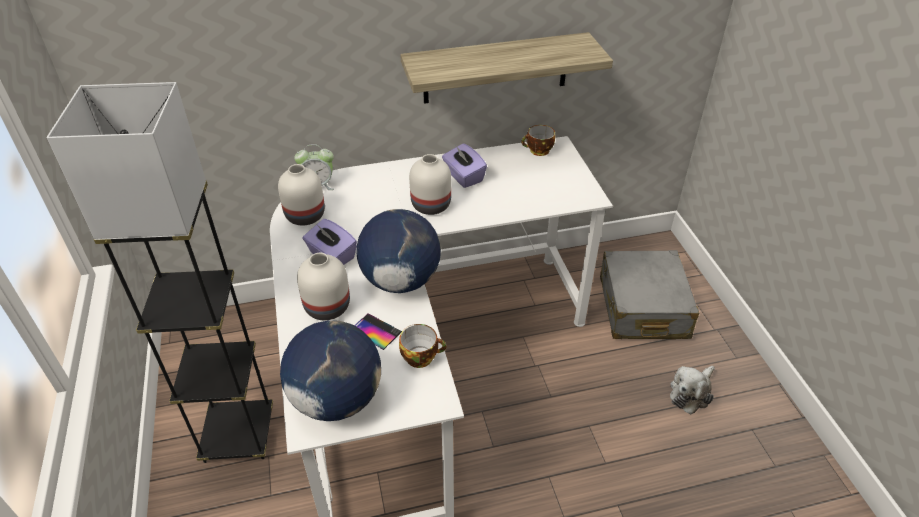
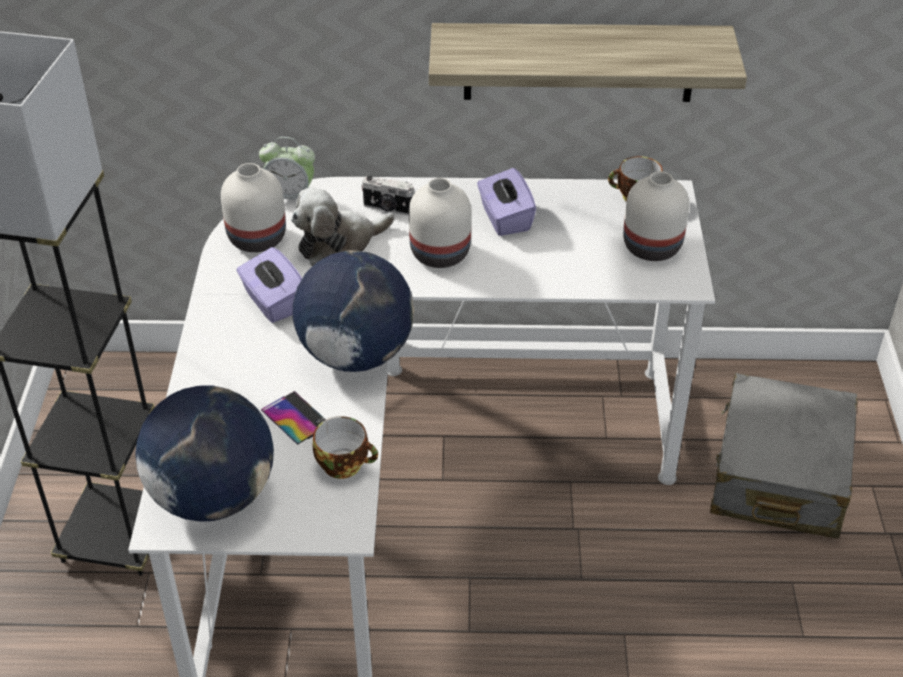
camera: 15 degrees right, 0 degrees up
white vase [297,253,350,320] -> white vase moved to [623,171,689,261]
plush toy [670,366,715,414] -> plush toy moved to [291,188,394,266]
none -> camera [362,176,415,216]

